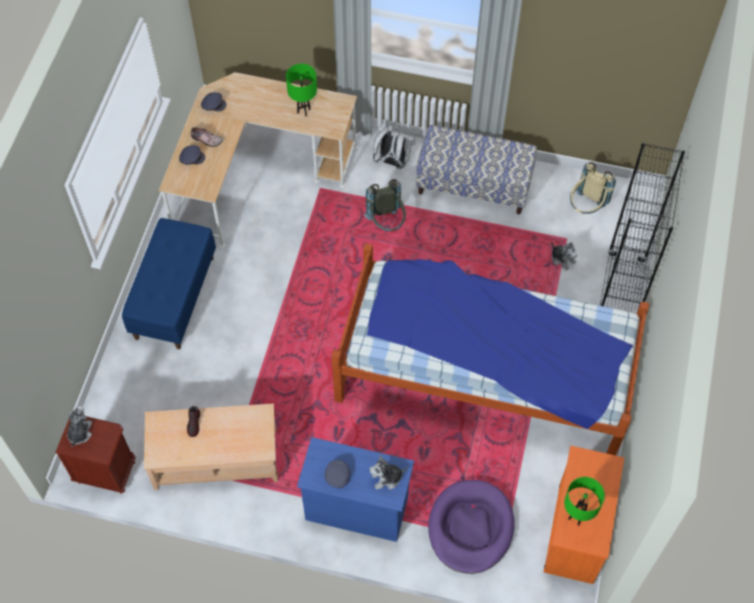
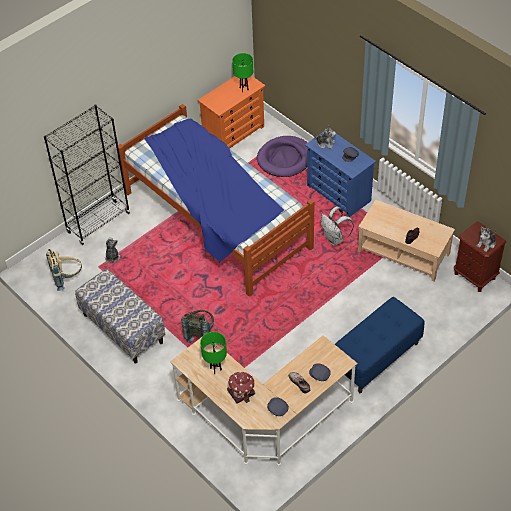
camera: 145 degrees left, 10 degrees down
white backpack [373,126,415,169] -> white backpack moved to [321,206,354,246]
none -> toy house [227,371,255,404]

